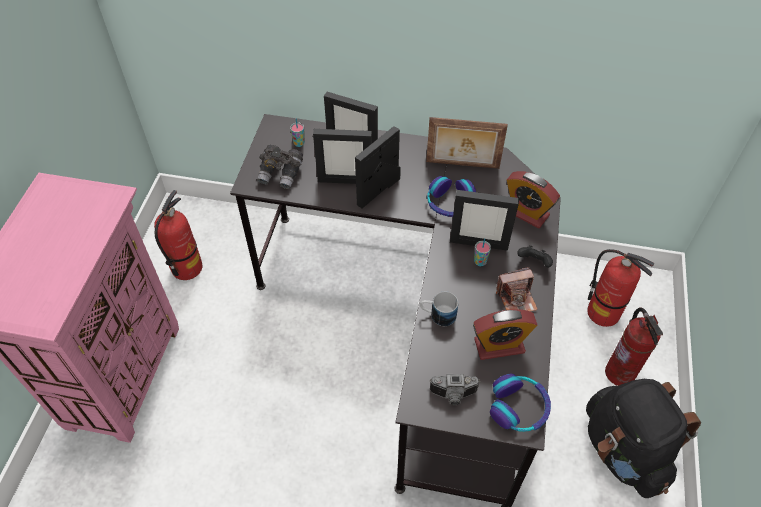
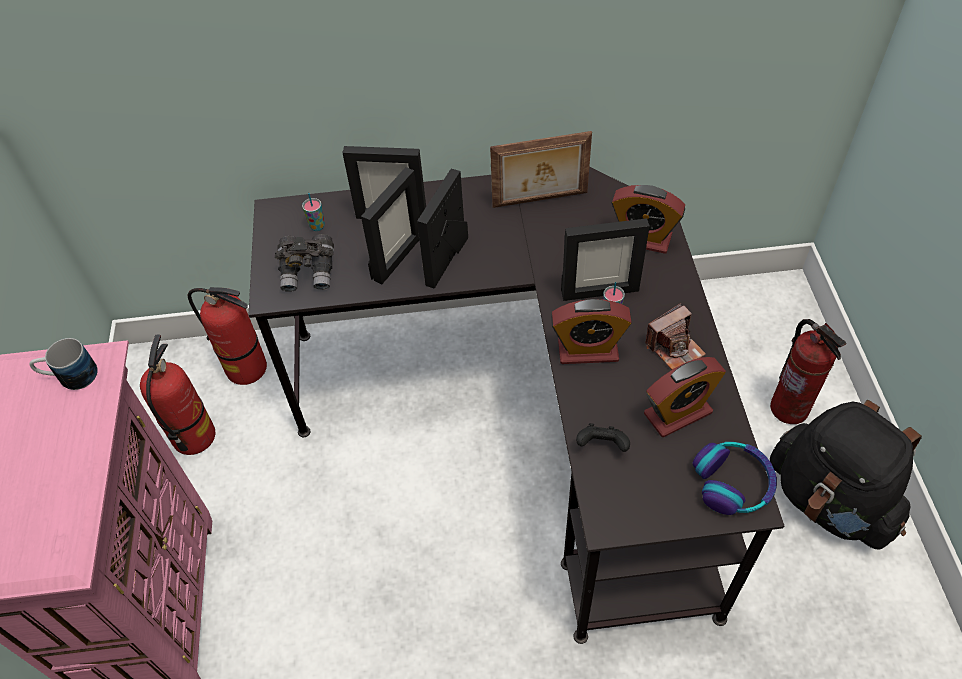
camera: 15 degrees left, 0 degrees up
picture frame [313,129,372,184] -> picture frame turned 45 degrees counterclockwise [361,167,420,284]
mug [420,291,458,326] -> mug moved to [29,338,98,390]
headphones [427,176,476,217] -> none
camera [430,374,480,405] -> none
black game controller [517,245,553,268] -> black game controller moved to [576,423,630,452]
fire extinguisher [587,249,654,327] -> fire extinguisher moved to [188,287,267,385]
none -> alarm clock [551,299,632,364]

